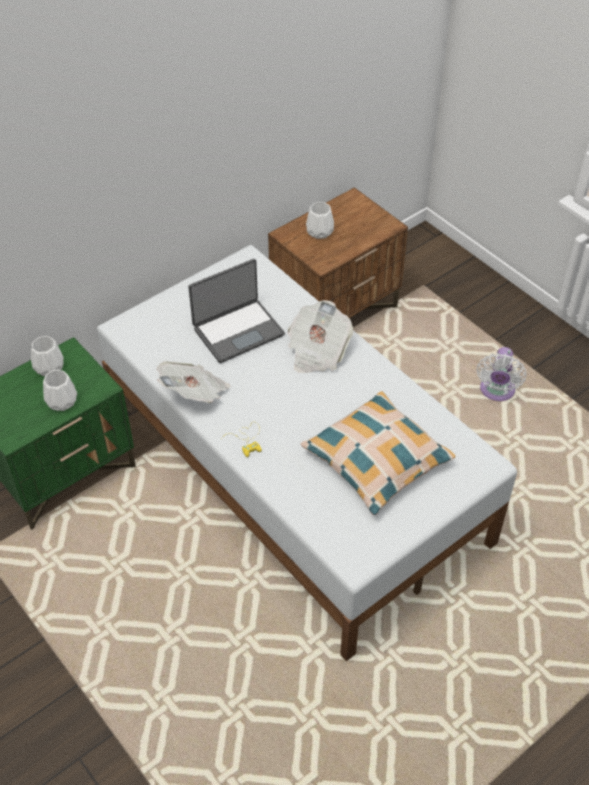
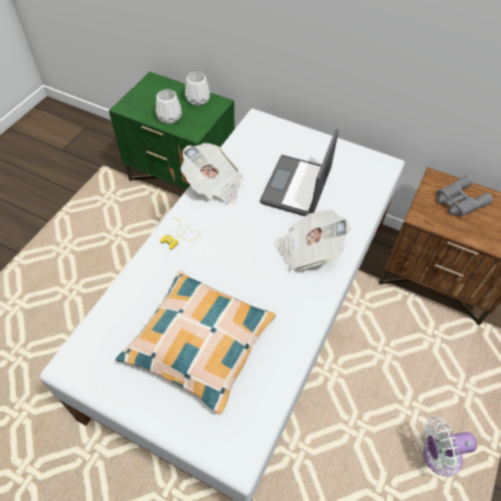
camera: 65 degrees right, 5 degrees up
laptop [188,259,285,363] -> laptop turned 75 degrees clockwise [260,129,339,216]
white vase [306,202,334,239] -> grey binoculars [436,175,493,217]

